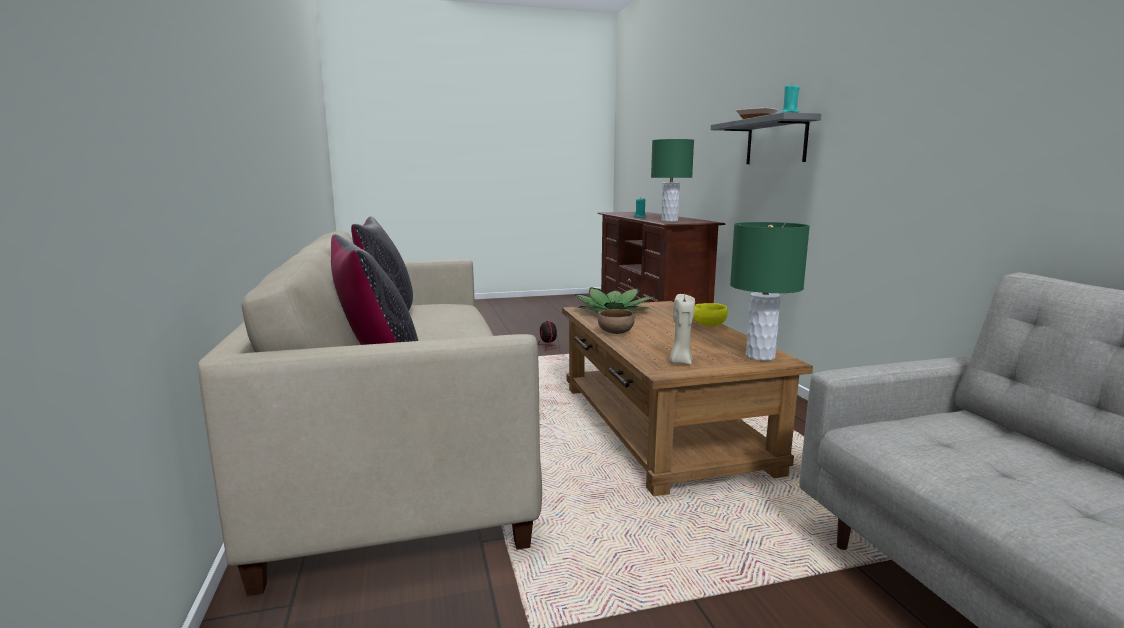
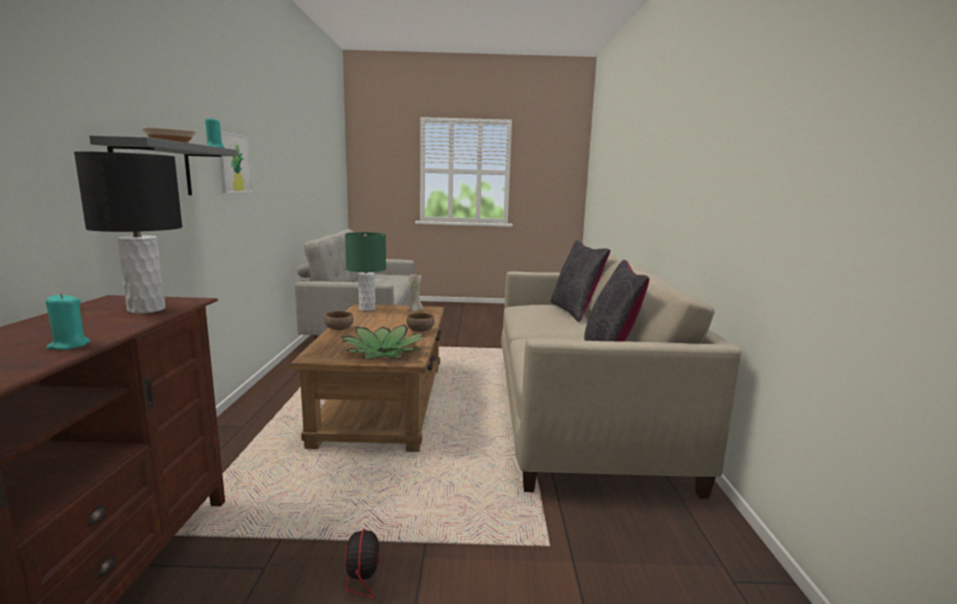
camera: 165 degrees left, 0 degrees up
green table lamp [651,139,694,222] -> black table lamp [74,151,182,314]
yellow bowl [693,303,728,326] -> brown bowl [325,311,354,330]
none -> picture [219,131,253,193]

